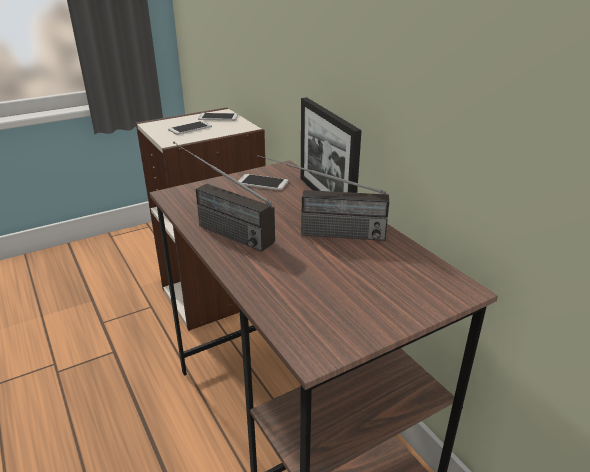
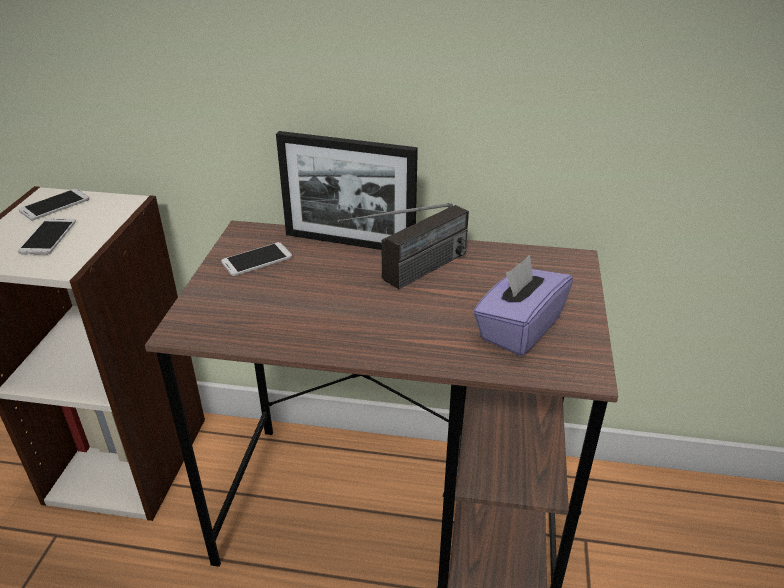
camera: 50 degrees left, 5 degrees up
radio [173,142,275,252] -> none
none -> purple tissue box [473,255,573,356]

